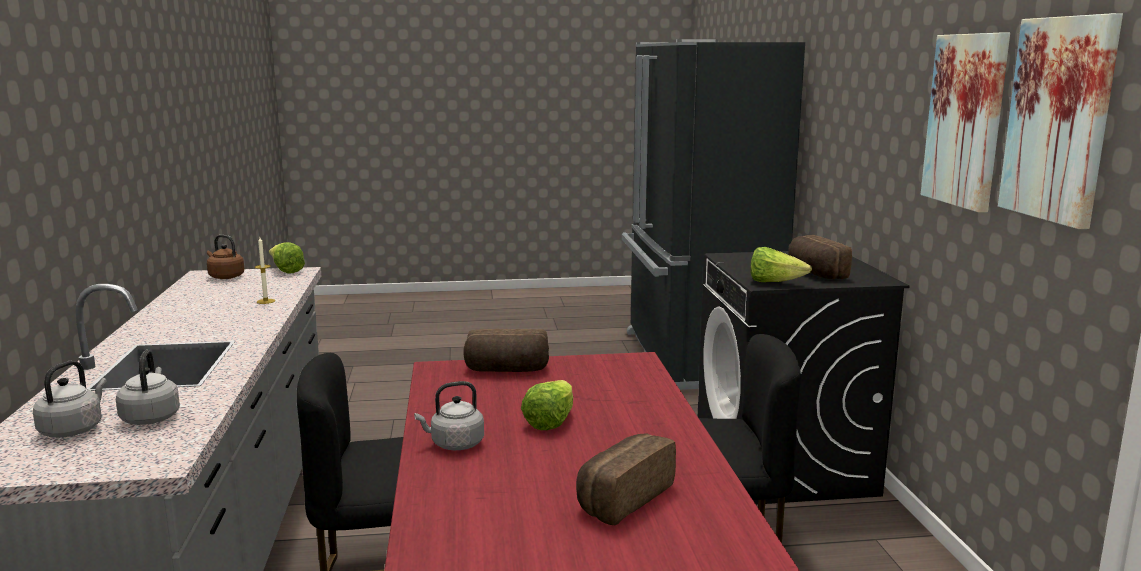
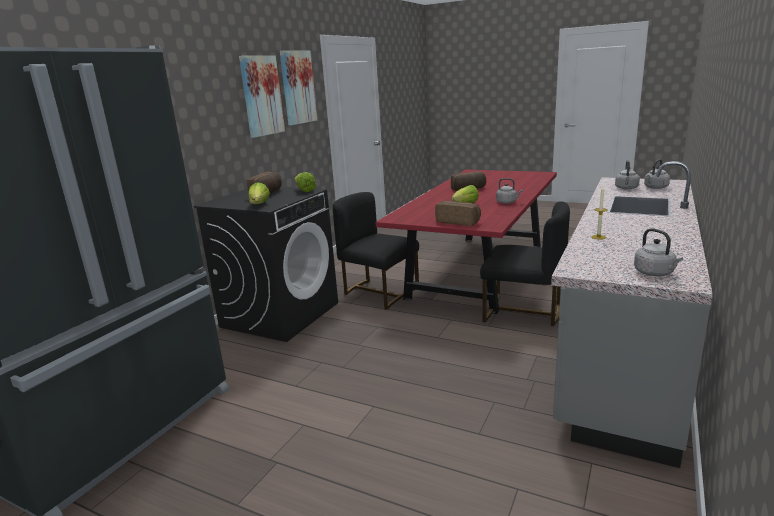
camera: 145 degrees left, 5 degrees up
brown kettle [207,235,244,279] -> grey kettle [634,228,683,276]
lettuce [269,242,305,273] -> lettuce moved to [248,182,270,204]

